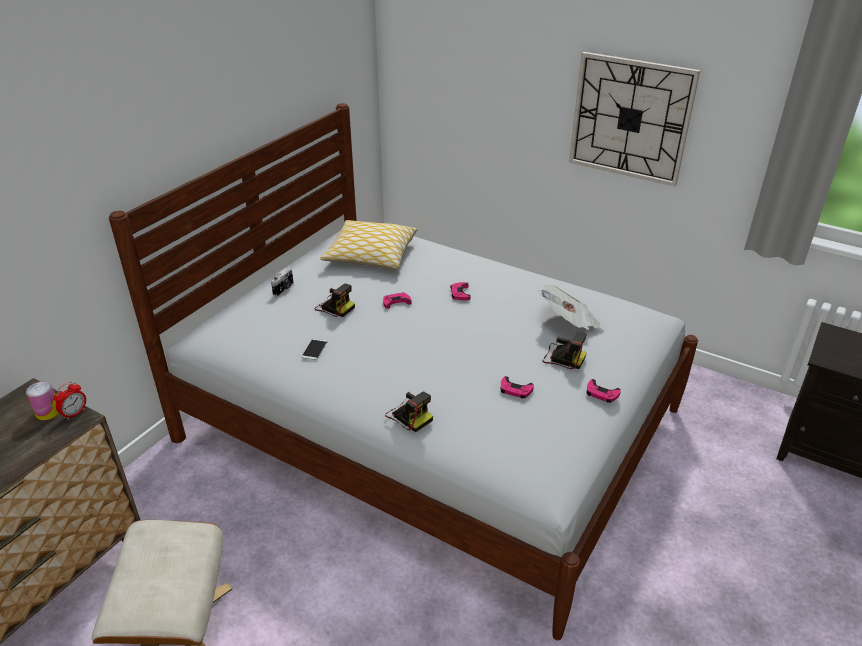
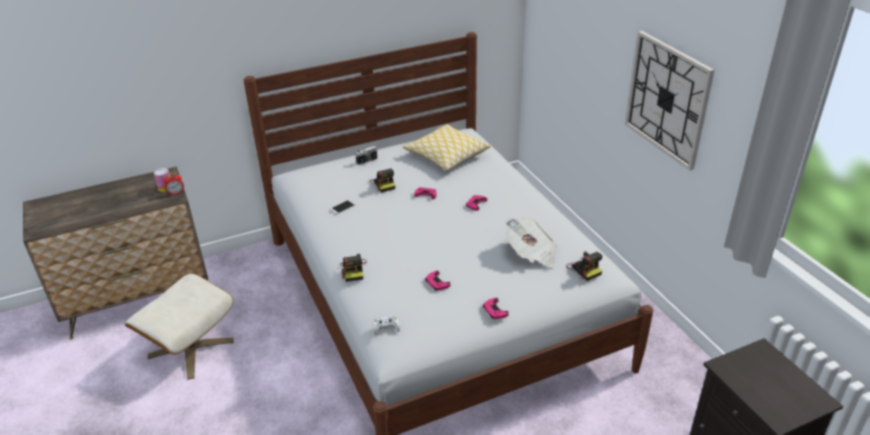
camera: 35 degrees right, 0 degrees up
camera [542,332,587,369] -> camera moved to [566,251,603,281]
none -> white game controller [372,316,400,335]

